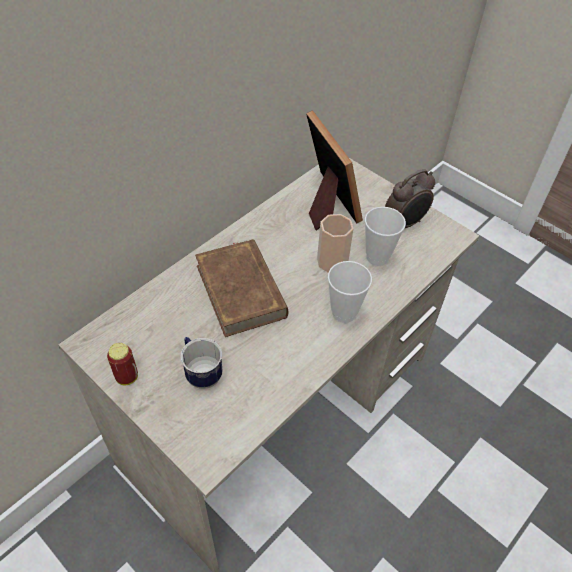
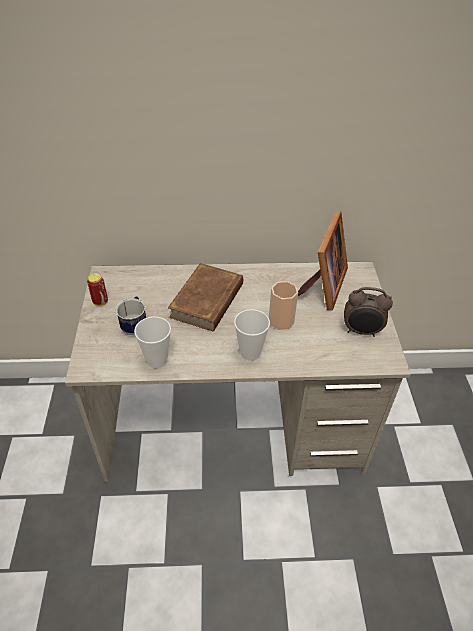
camera: 45 degrees right, 5 degrees down
cup [365,207,406,266] -> cup moved to [134,316,171,368]

